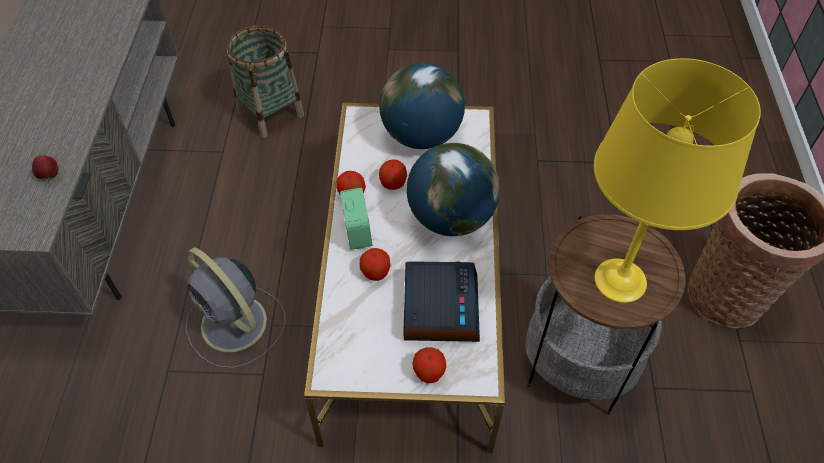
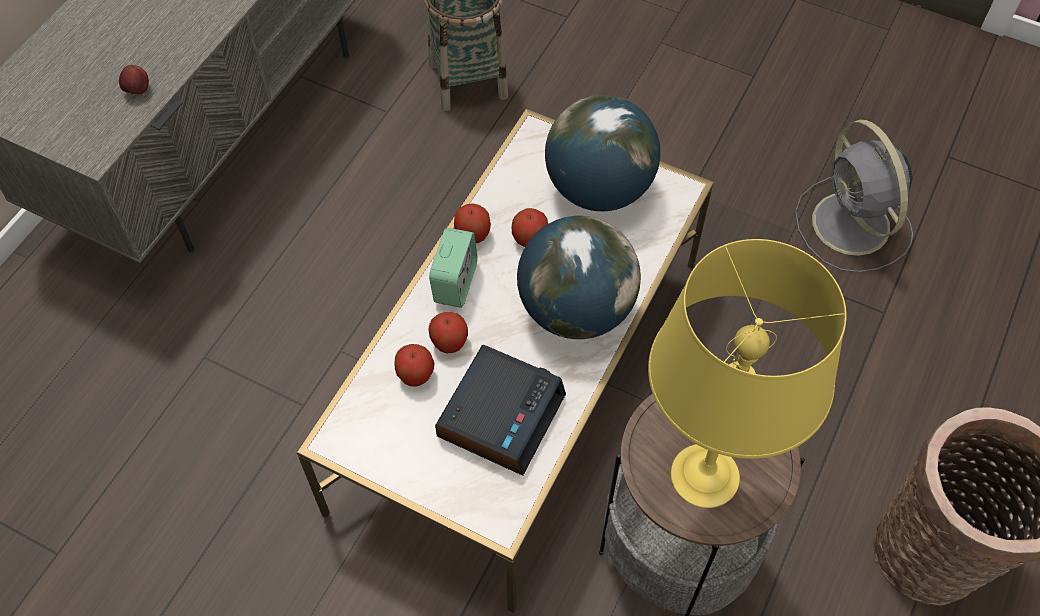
camera: 25 degrees right, 5 degrees up
grey fan [185,248,286,368] -> grey fan moved to [795,120,913,273]
apple [412,347,446,383] -> apple moved to [395,344,435,387]

